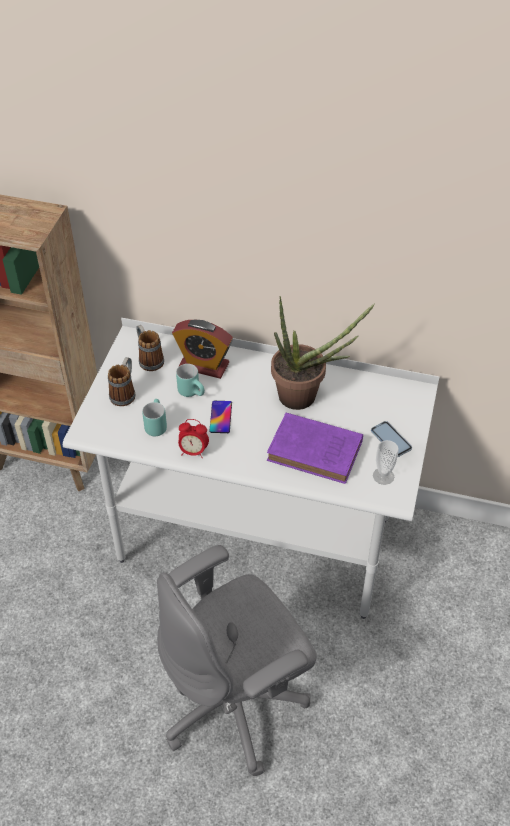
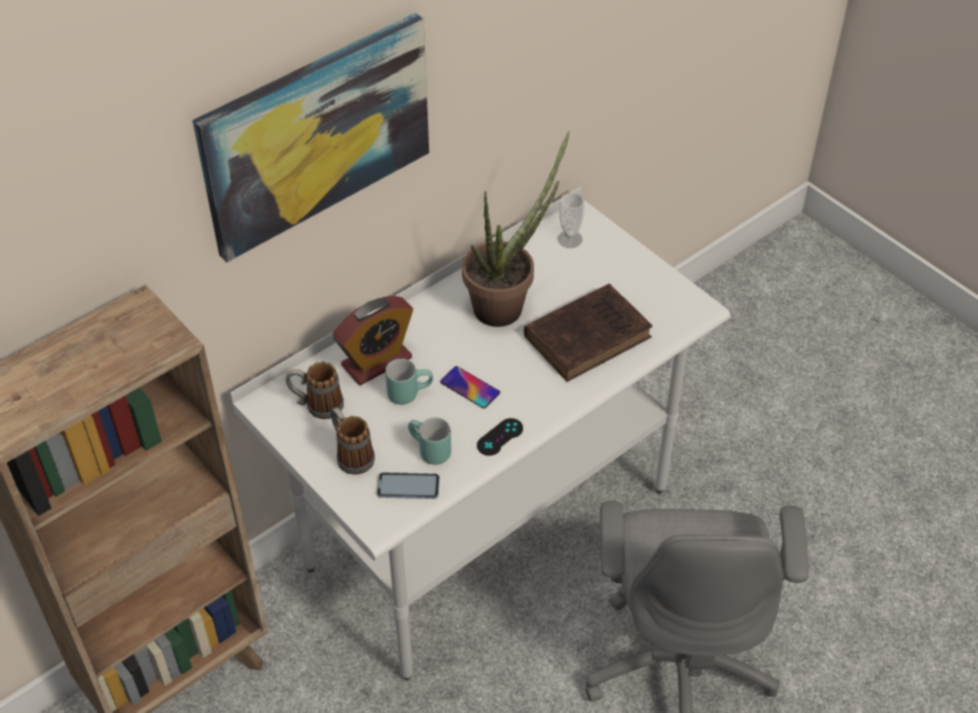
camera: 55 degrees left, 0 degrees up
alarm clock [178,419,209,458] -> black game controller [477,418,523,456]
purple book [267,413,363,484] -> brown book [524,284,653,382]
phone [371,421,412,457] -> phone moved to [377,472,440,499]
cup [373,440,399,485] -> cup moved to [557,193,584,248]
none -> picture [192,13,429,262]

